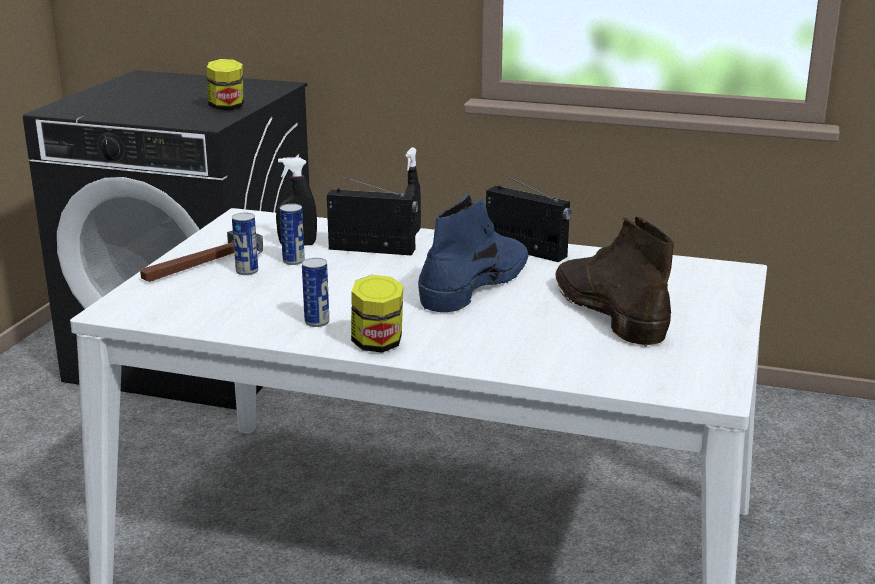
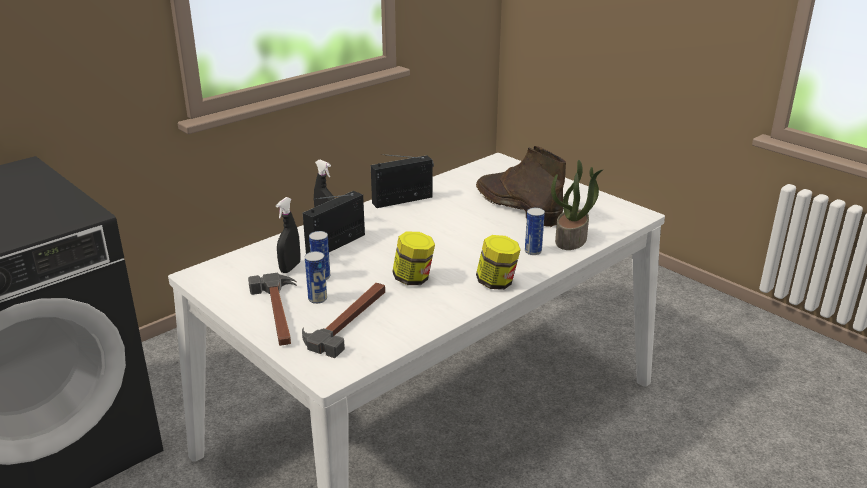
camera: 60 degrees left, 5 degrees up
jar [207,59,244,111] -> jar moved to [392,232,435,285]
can [302,258,329,327] -> can moved to [525,208,545,255]
blue boot [418,193,529,312] -> none
brown boot [555,217,674,347] -> brown boot turned 45 degrees clockwise [476,146,566,227]
none -> hammer [302,283,385,358]
none -> potted plant [551,160,603,250]

